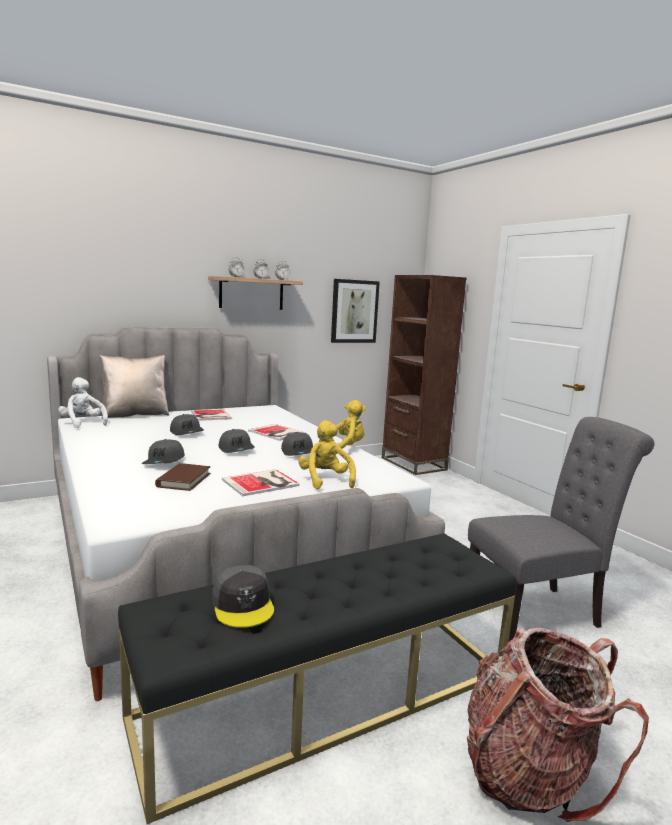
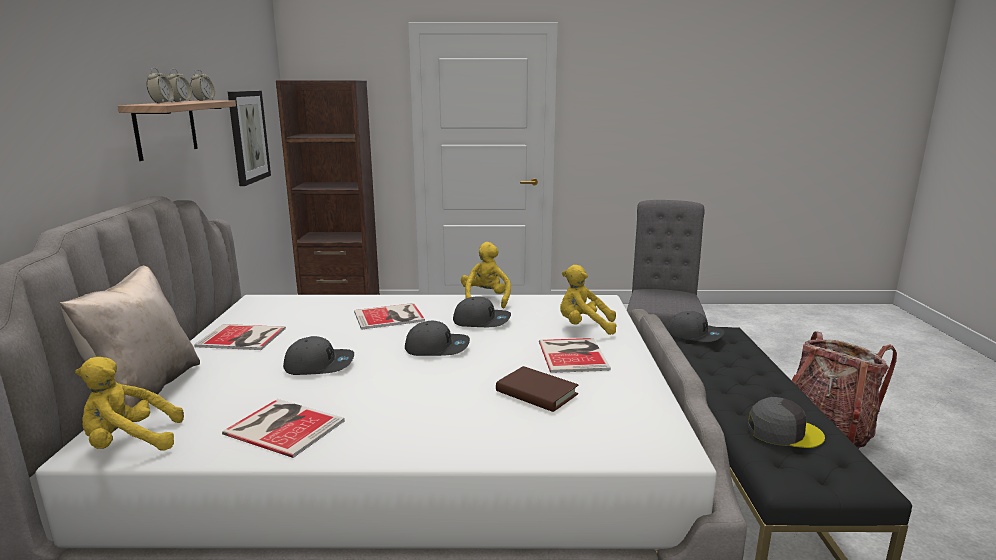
camera: 60 degrees left, 5 degrees up
white plush toy [58,377,108,428] -> yellow plush toy [75,357,184,451]
grey cap [142,439,185,464] -> grey cap moved to [667,311,724,342]
none -> book [222,399,345,458]

